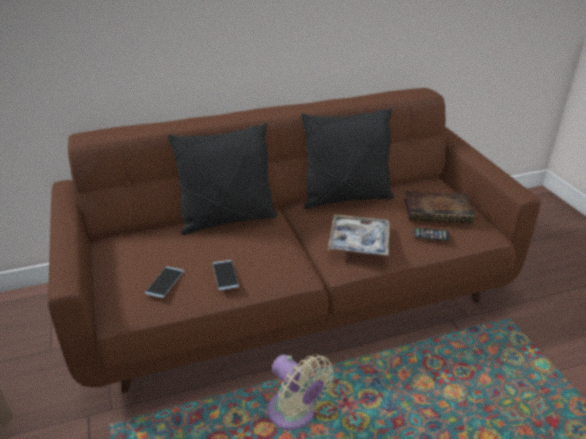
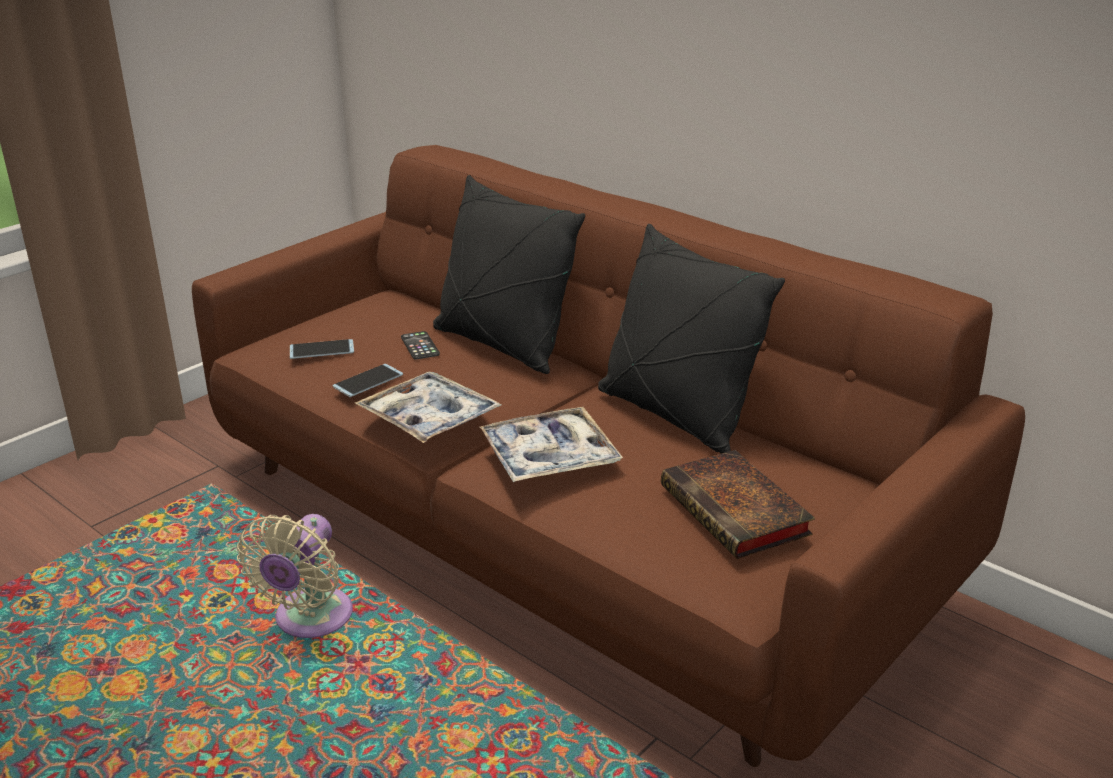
camera: 60 degrees right, 5 degrees down
phone [414,228,450,241] -> phone moved to [401,331,440,360]
none -> tray [355,372,501,443]

